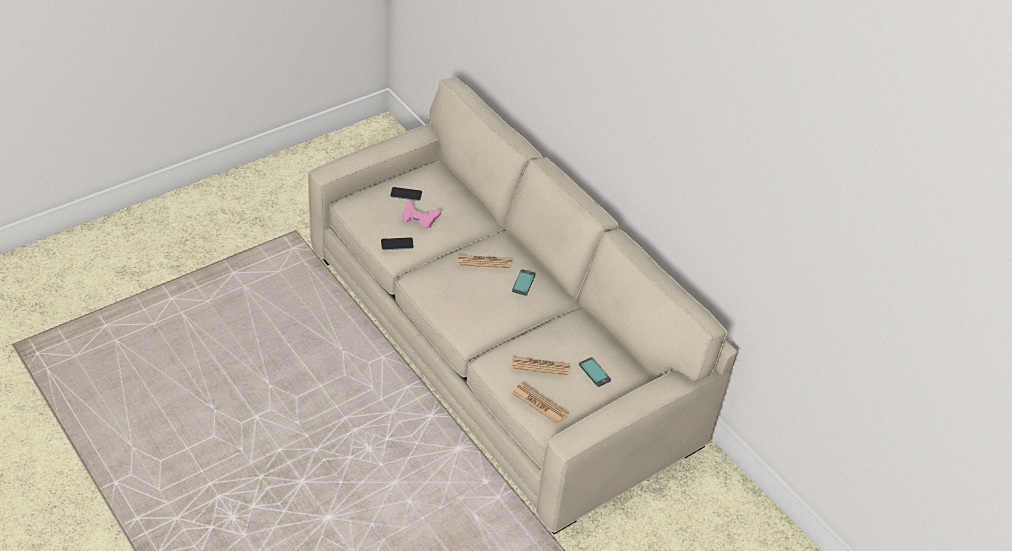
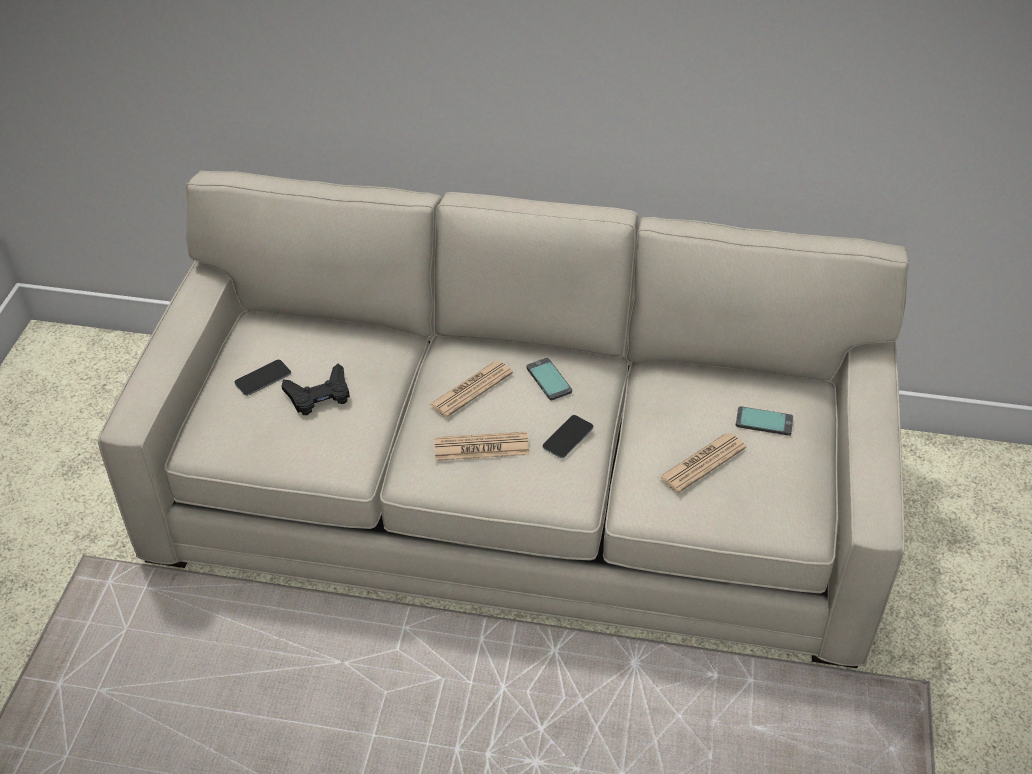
camera: 40 degrees left, 0 degrees up
phone [381,237,414,250] -> phone moved to [543,415,593,458]
pink game controller [401,200,441,229] -> black game controller [282,364,350,415]
newspaper [512,382,569,425] -> newspaper moved to [434,432,529,461]

